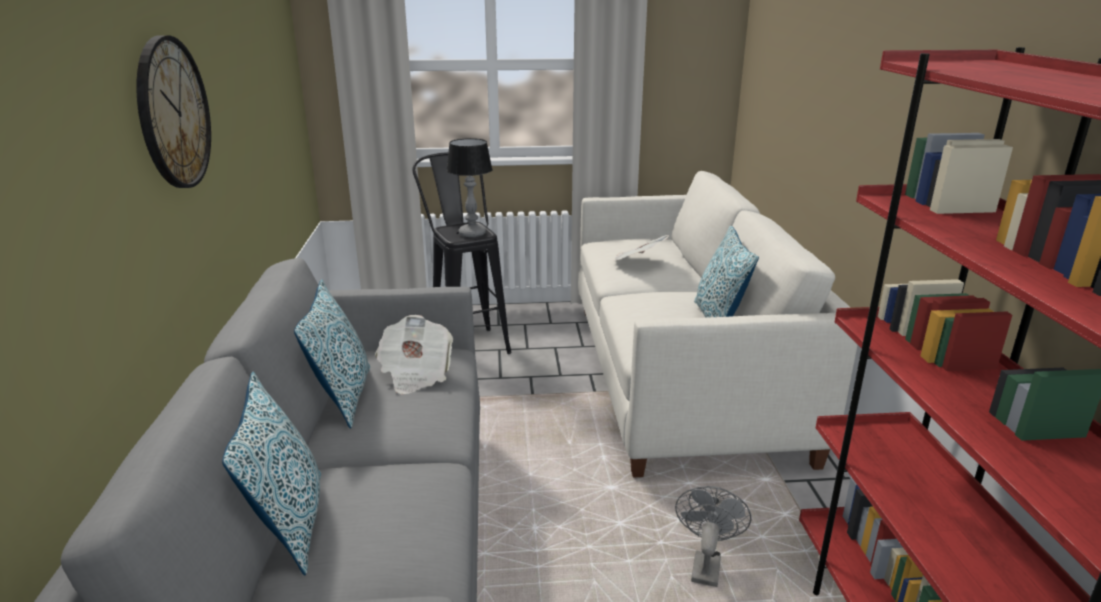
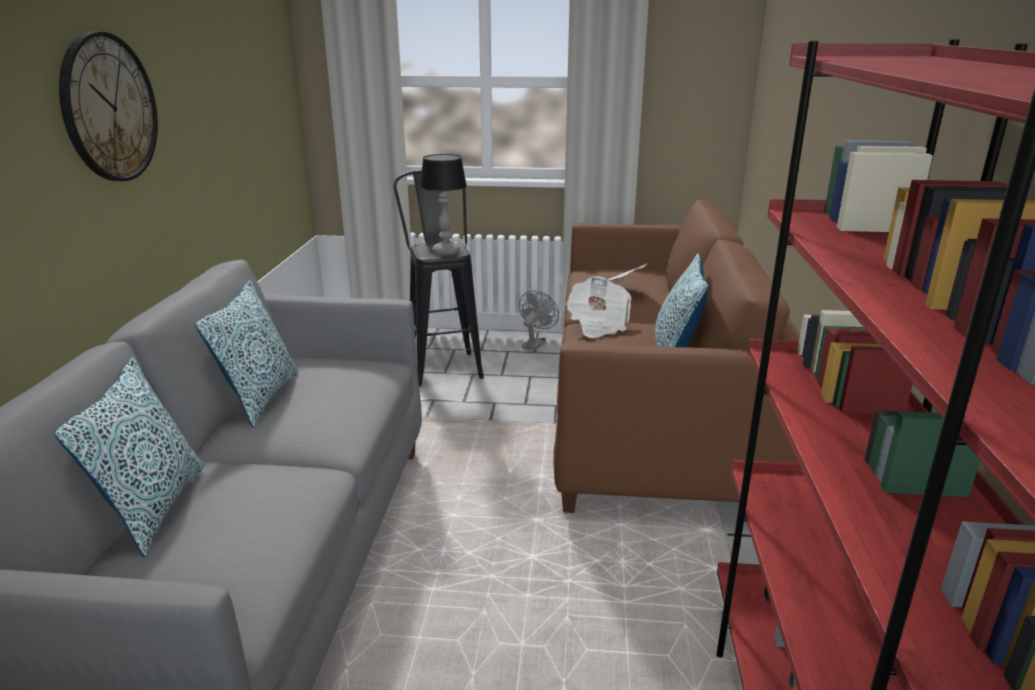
camera: 10 degrees right, 0 degrees up
newspaper [375,315,453,394] -> newspaper moved to [566,276,632,338]
white sofa [578,171,858,478] -> brown sofa [554,199,800,513]
grey fan [675,486,751,587] -> grey fan moved to [519,290,559,351]

